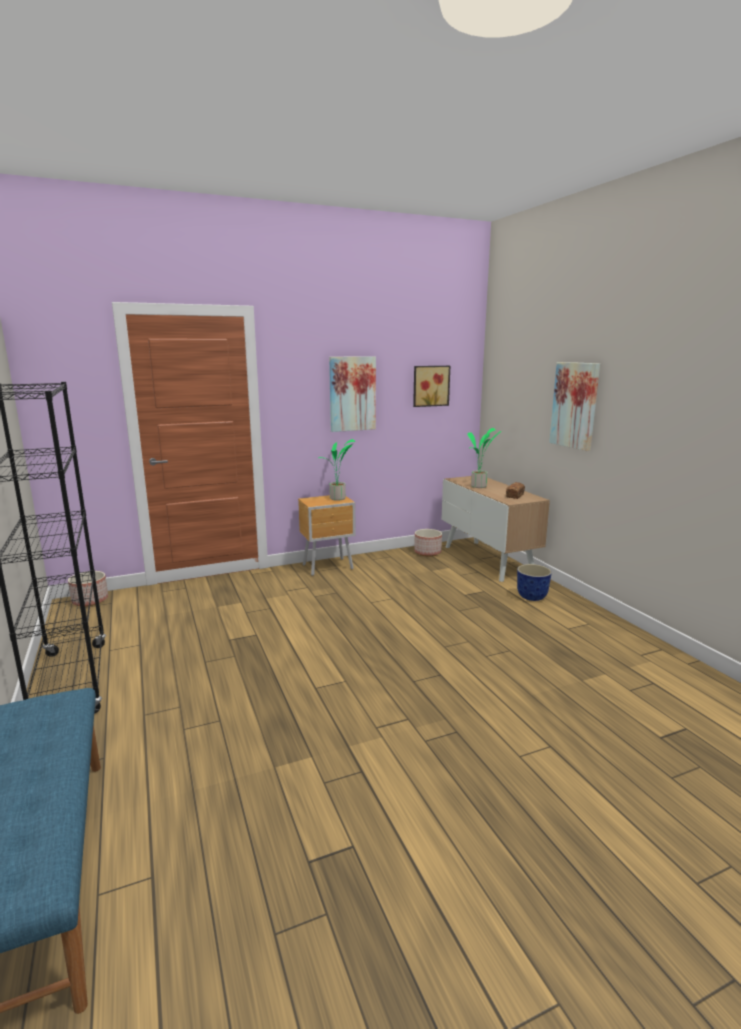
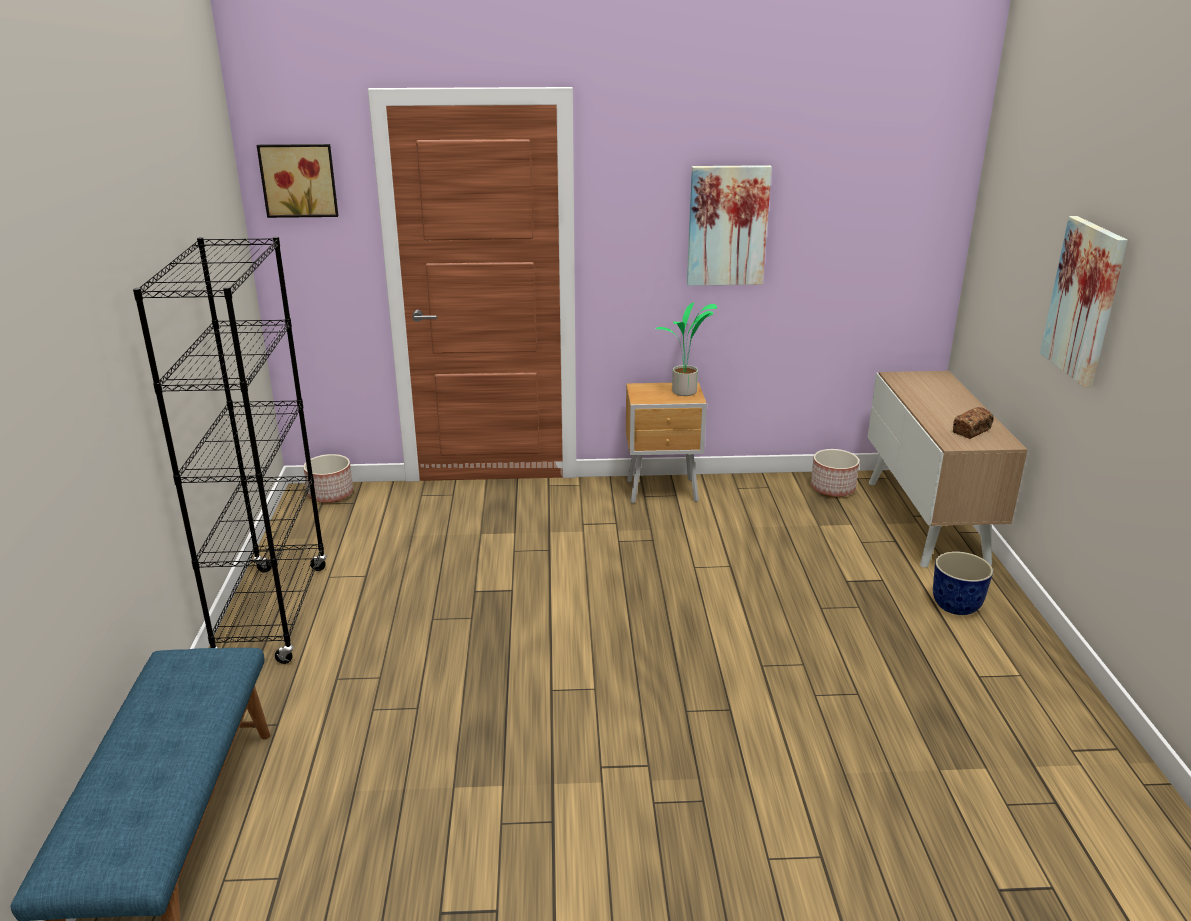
camera: 20 degrees right, 10 degrees up
picture [413,366,450,407] -> picture moved to [257,144,338,218]
potted plant [467,428,502,488] -> none

